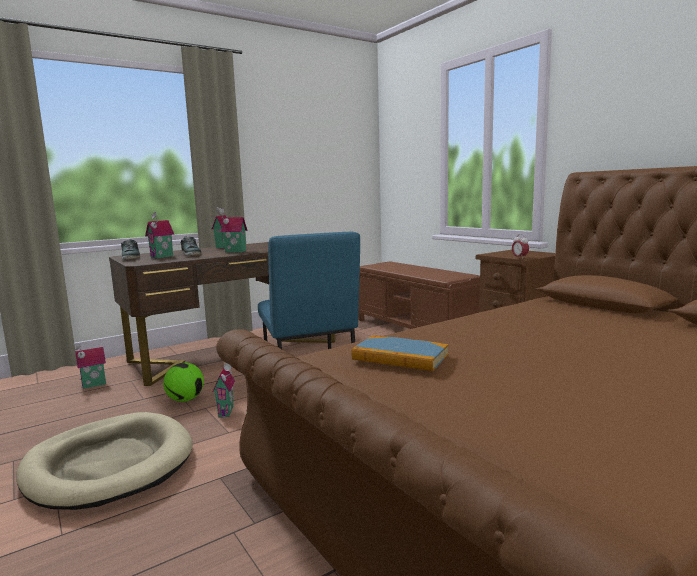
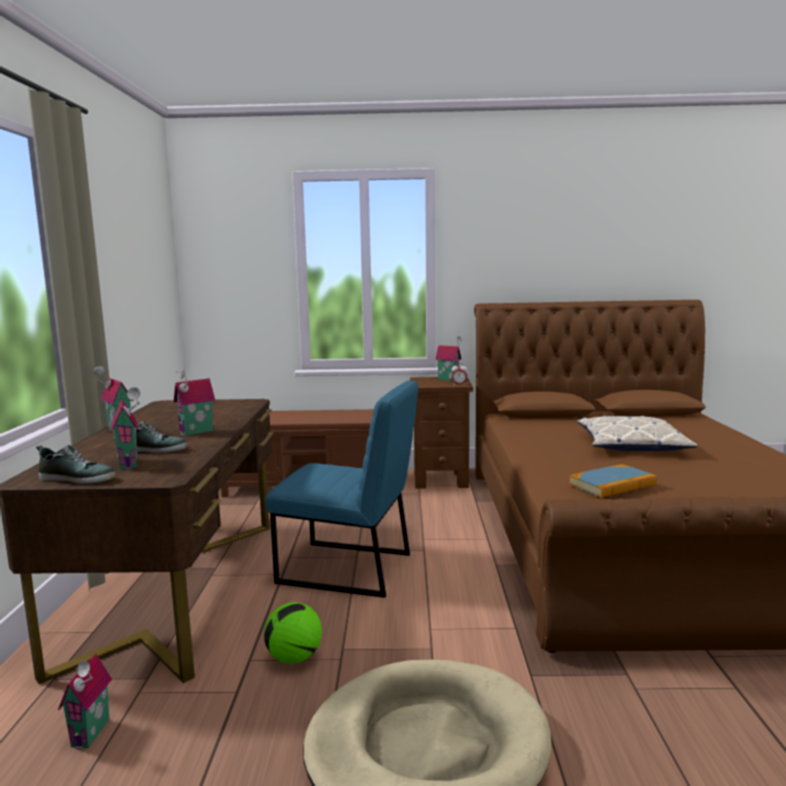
camera: 55 degrees left, 0 degrees up
toy house [212,363,235,418] -> toy house moved to [435,336,462,381]
none -> pillow [577,415,698,451]

